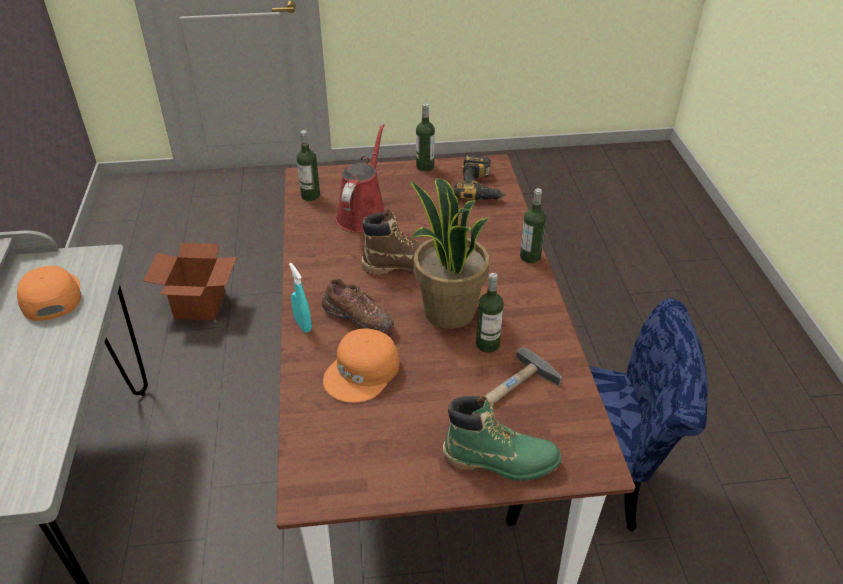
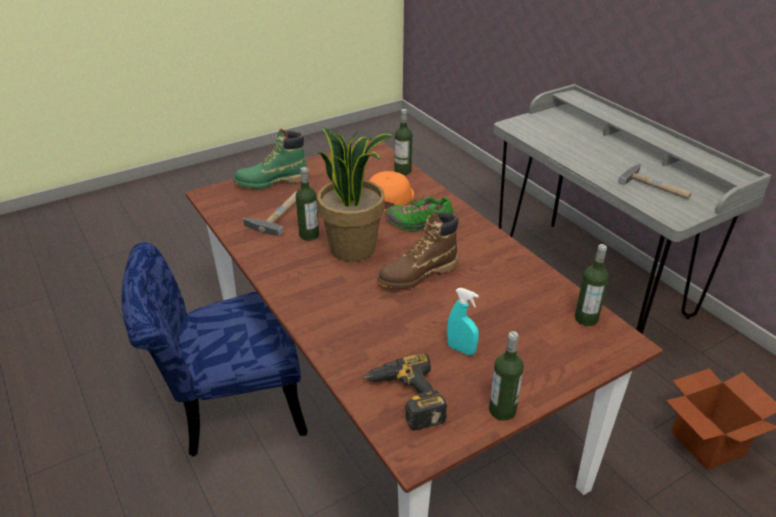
camera: 155 degrees right, 5 degrees down
orange cap [17,266,81,321] -> hammer [618,163,691,199]
turquoise spray bottle [289,263,312,333] -> turquoise spray bottle moved to [447,288,479,355]
brown shoe [322,278,394,333] -> green shoe [386,197,455,231]
red watering can [335,124,385,233] -> none
bottle [520,188,546,263] -> bottle moved to [394,109,412,175]

